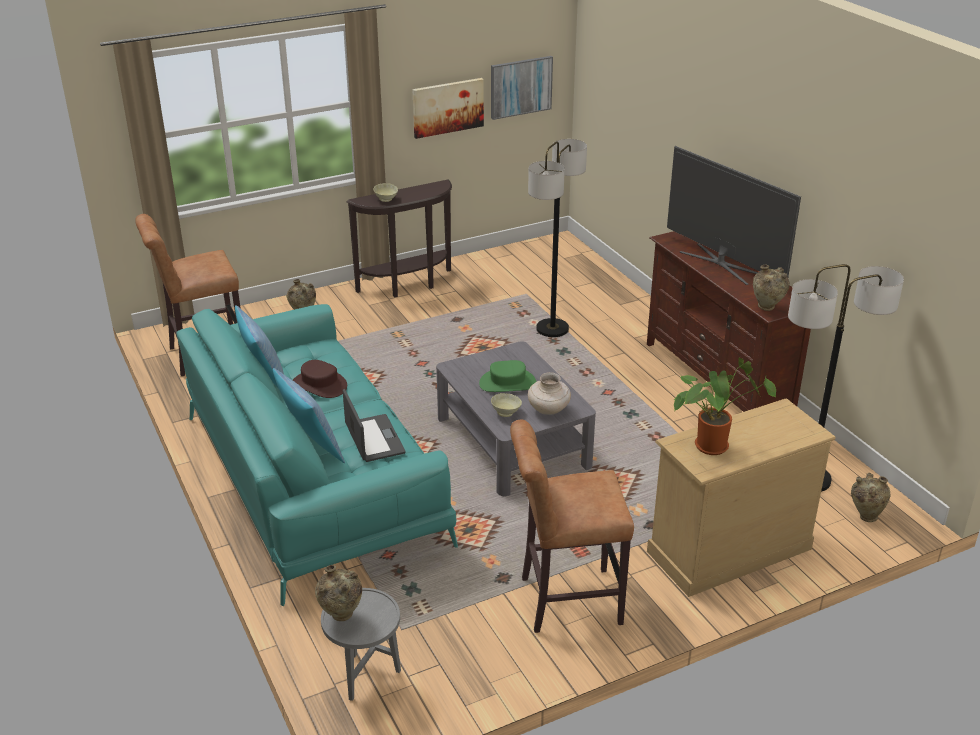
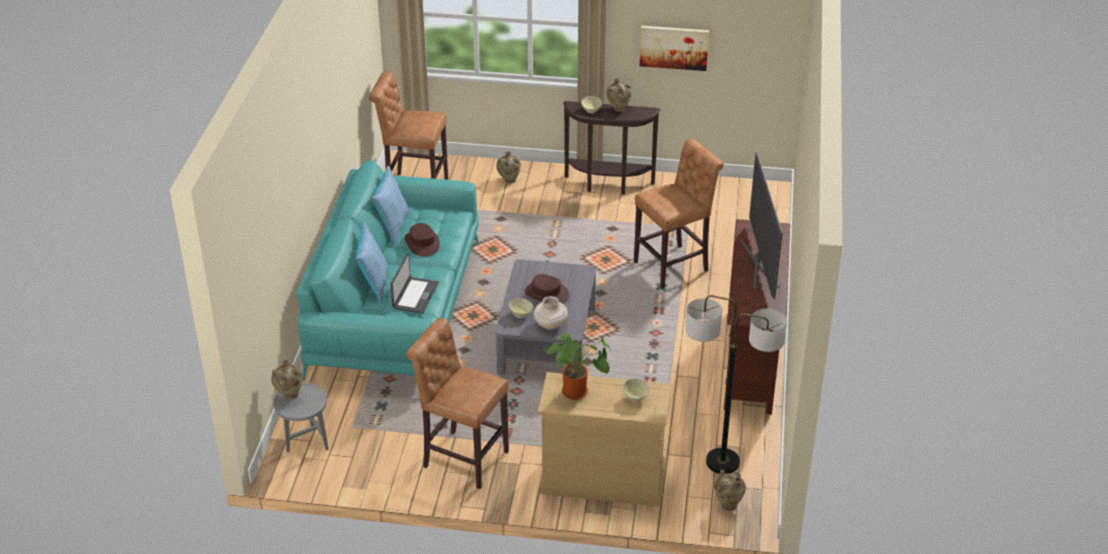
camera: 35 degrees right, 5 degrees up
green hat [479,360,537,392] -> brown hat [524,274,569,304]
picture [491,56,553,120] -> none
floor lamp [528,139,587,337] -> brown stool [634,139,724,289]
beige vase [753,265,790,311] -> beige vase moved to [606,79,632,112]
none -> beige bowl [623,378,649,402]

